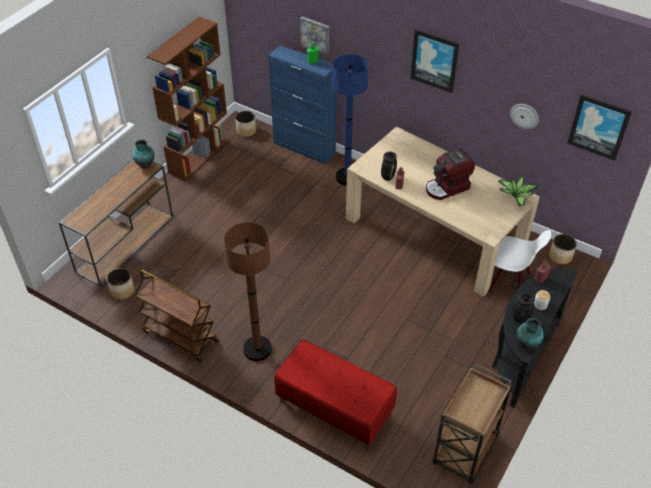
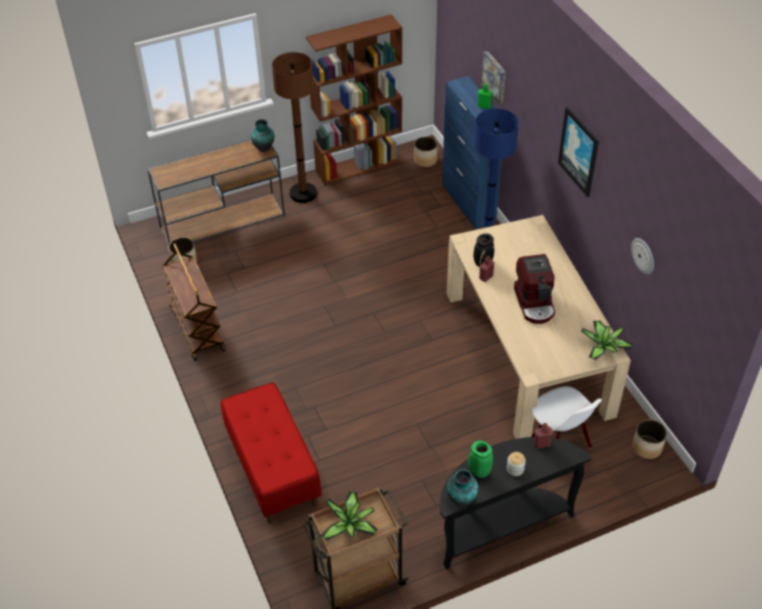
camera: 35 degrees right, 0 degrees up
brown floor lamp [224,222,272,361] -> brown floor lamp moved to [272,52,317,203]
coffee machine [426,148,475,200] -> coffee machine turned 105 degrees counterclockwise [514,254,555,324]
black vase [512,293,535,323] -> green vase [468,440,493,478]
picture [567,95,632,161] -> none
none -> potted plant [321,491,378,541]

